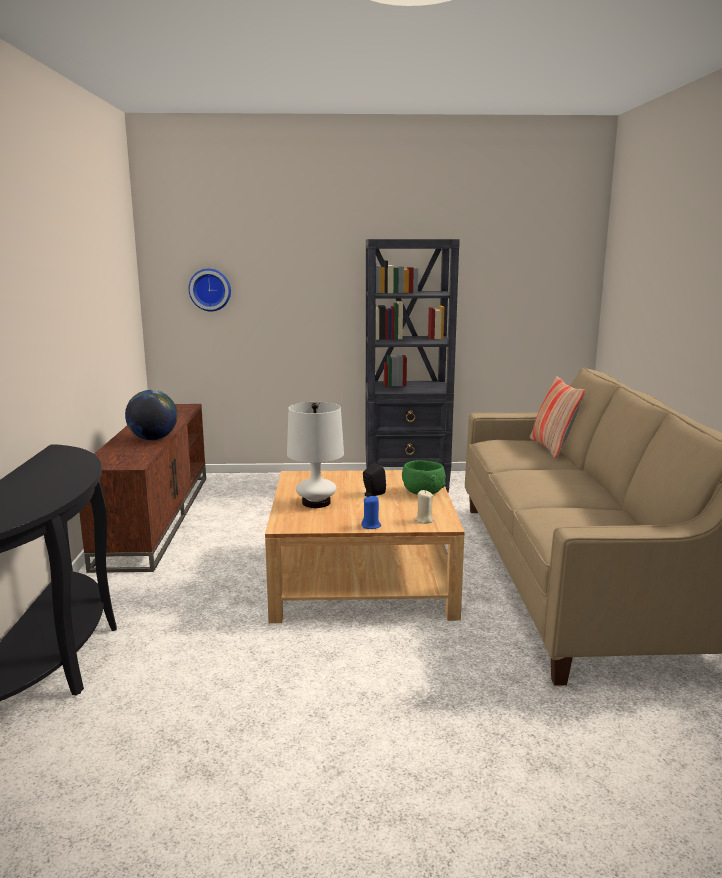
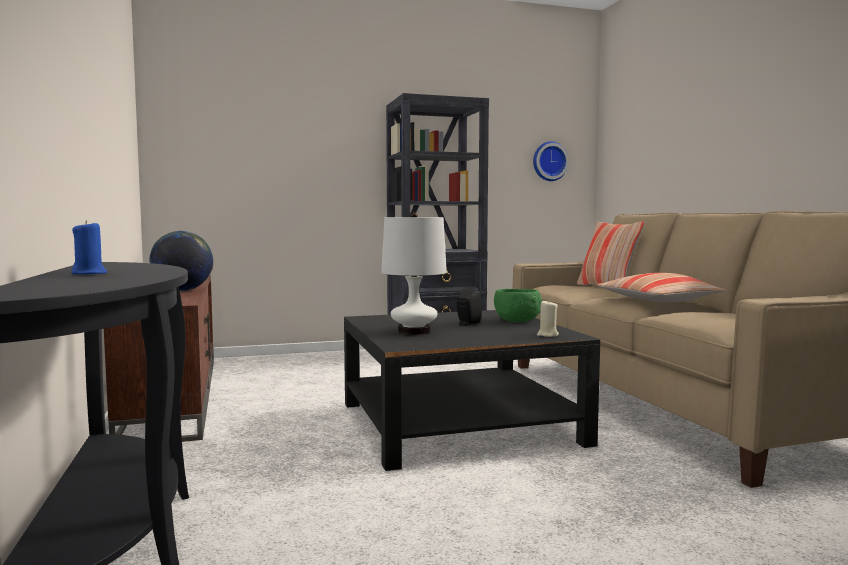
camera: 15 degrees left, 10 degrees down
wall clock [189,268,231,311] -> wall clock moved to [533,141,569,181]
beige coffee table [265,470,465,623] -> black coffee table [344,310,600,471]
blue candle [361,495,381,529] -> blue candle moved to [72,220,107,274]
none -> pillow [596,273,727,302]

